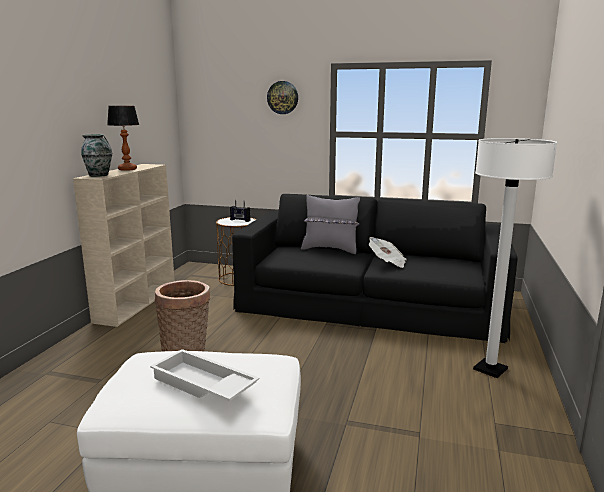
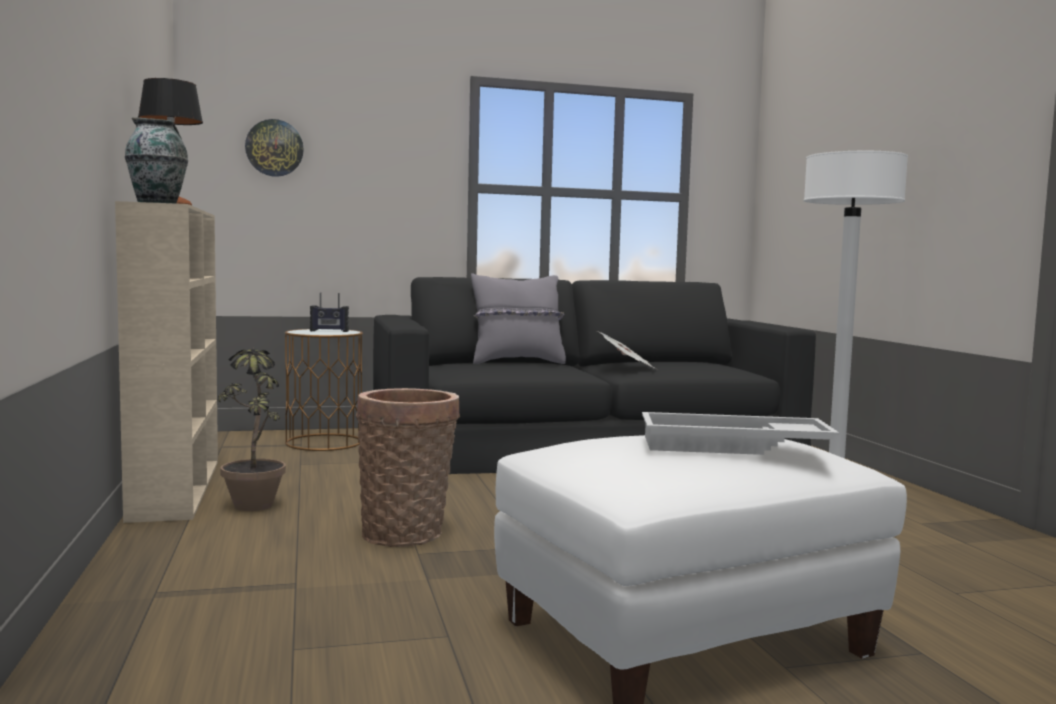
camera: 30 degrees left, 10 degrees down
wall clock [267,81,298,114] -> wall clock moved to [245,119,304,177]
none -> potted plant [217,349,286,511]

